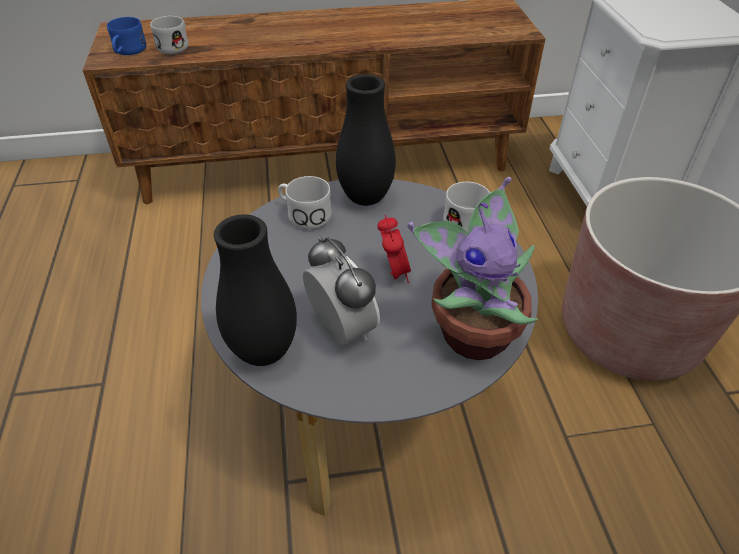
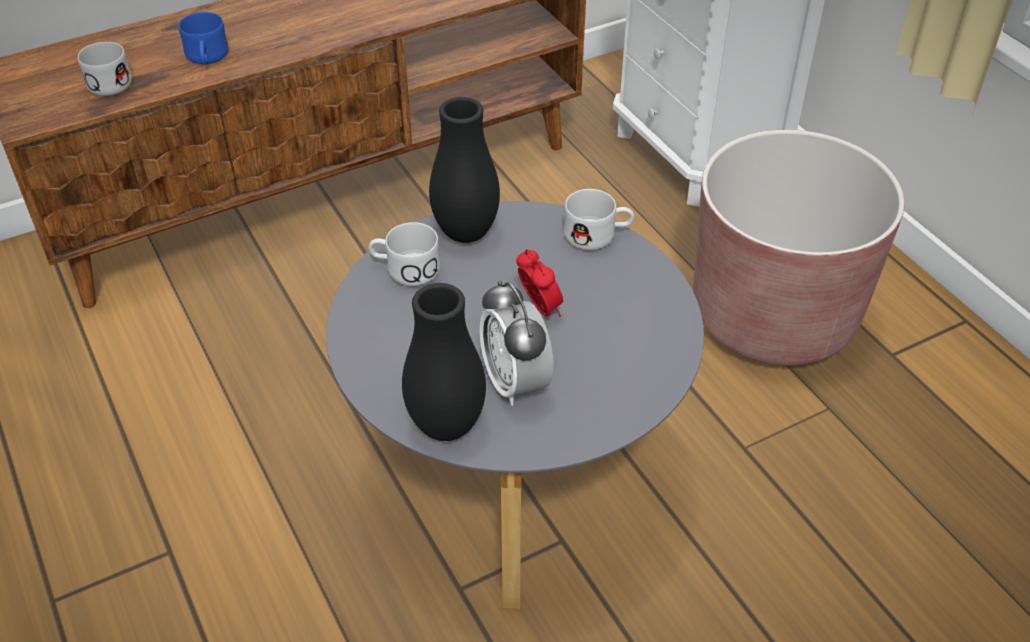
camera: 20 degrees left, 0 degrees up
blue mug [107,17,147,55] -> blue mug moved to [179,12,229,65]
alarm clock [303,237,380,345] -> alarm clock turned 150 degrees counterclockwise [479,280,554,406]
potted plant [407,177,538,360] -> none

